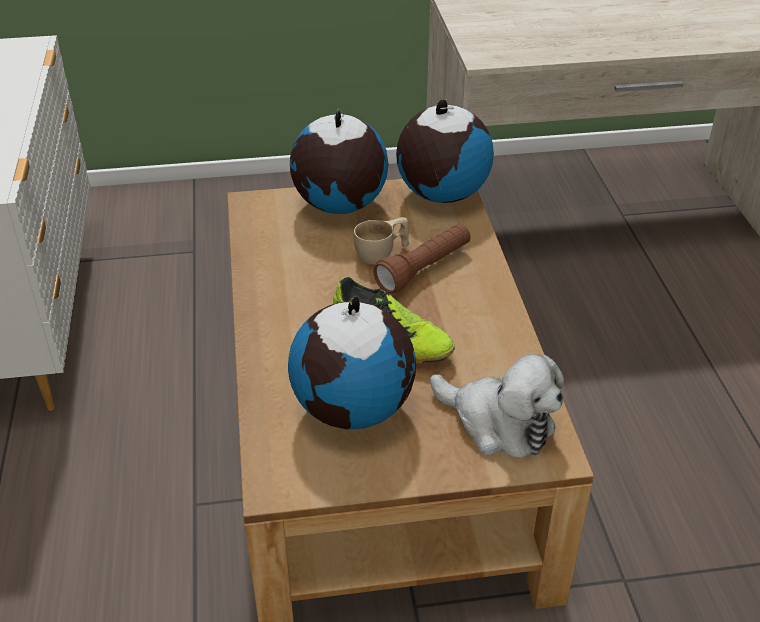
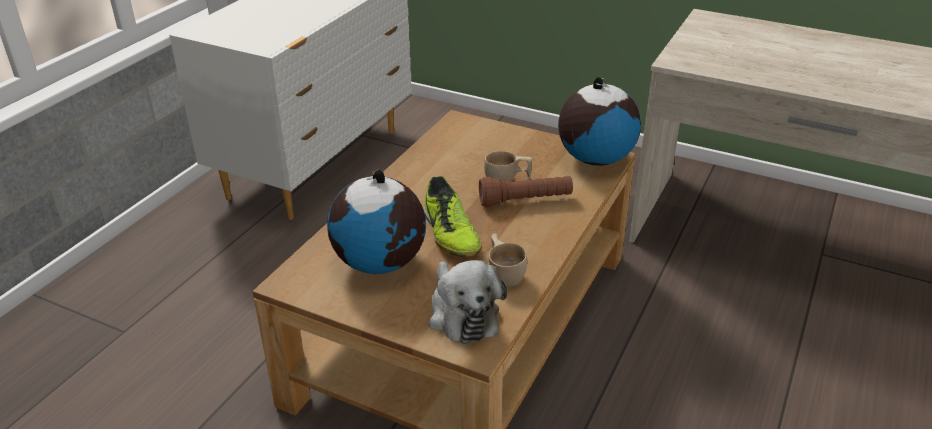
camera: 35 degrees right, 5 degrees down
globe [290,109,388,214] -> none
none -> beige cup [489,233,527,287]

